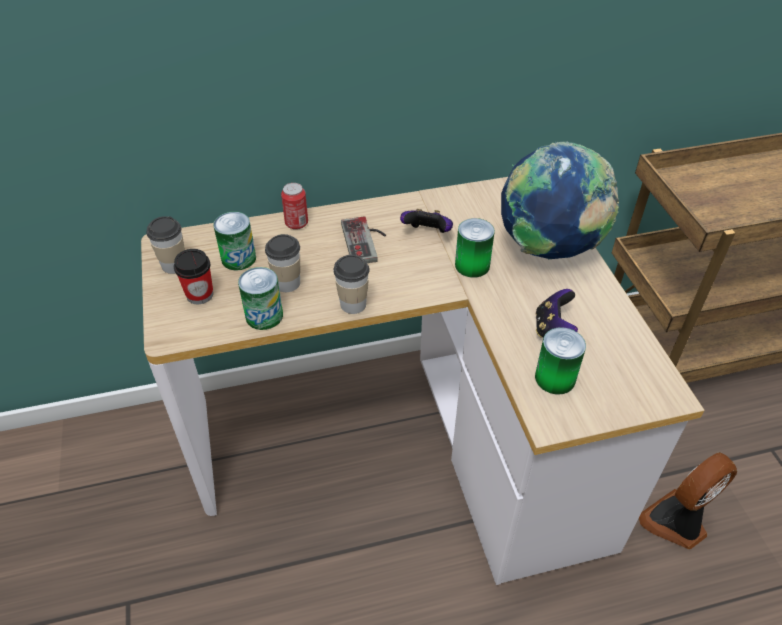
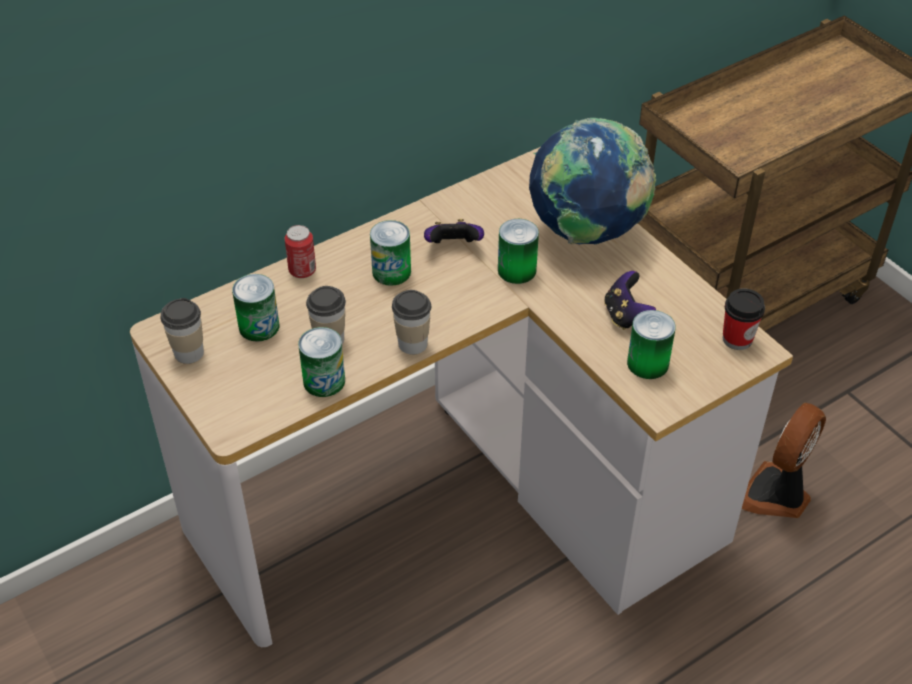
camera: 20 degrees left, 0 degrees up
cup [174,249,213,304] -> cup moved to [723,288,765,350]
game controller [341,217,386,263] -> can [370,220,411,286]

